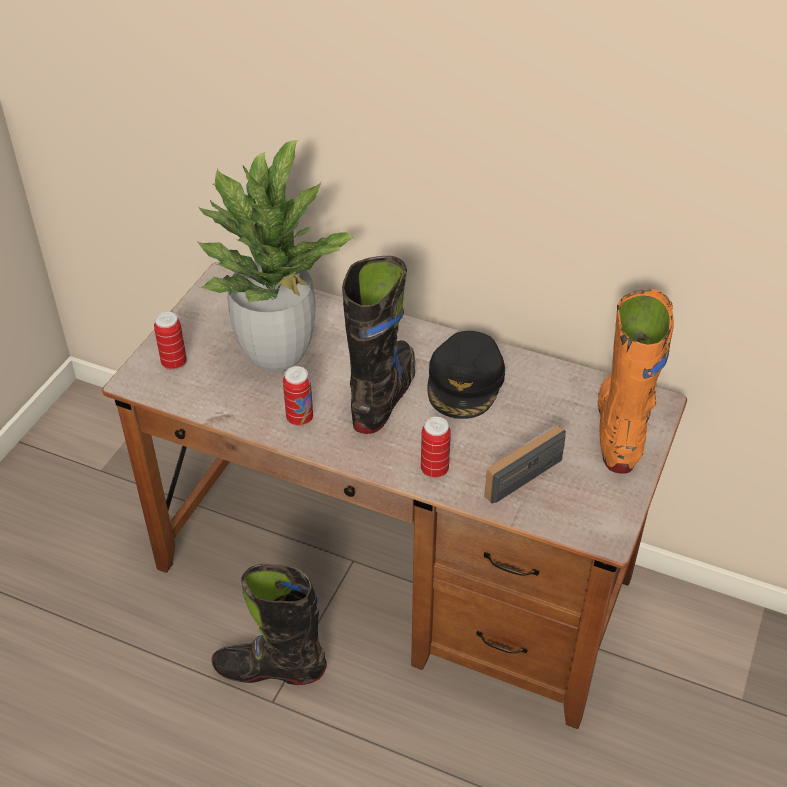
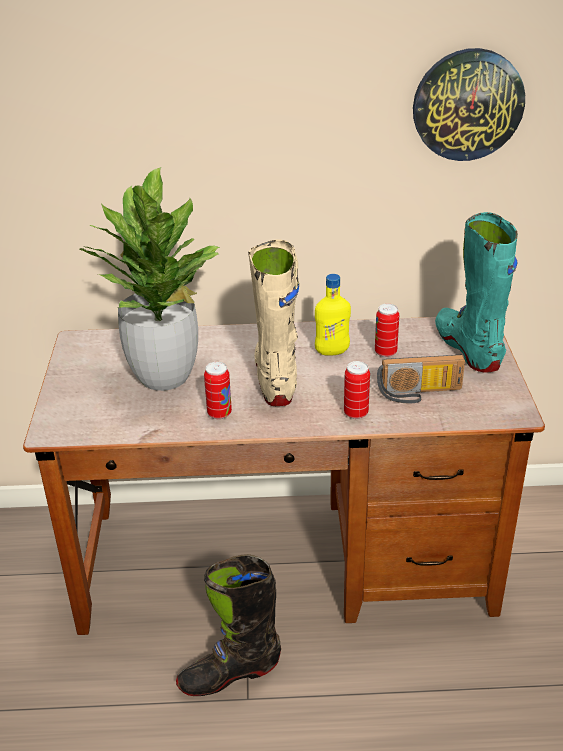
camera: 25 degrees left, 10 degrees down
can [154,312,187,370] -> can moved to [375,304,399,357]
black boot [342,256,415,434] -> beige boot [248,240,299,406]
black cap [428,331,505,419] -> yellow bottle [315,274,351,356]
radio [484,425,566,504] -> radio turned 120 degrees counterclockwise [377,355,465,403]
orange boot [598,289,674,474] -> turquoise boot [435,212,518,373]
none -> wall clock [413,48,525,161]

